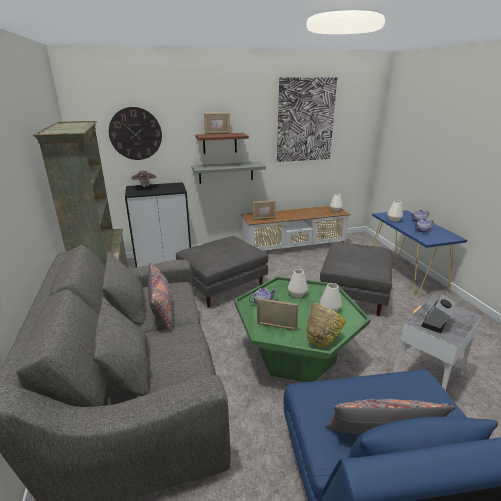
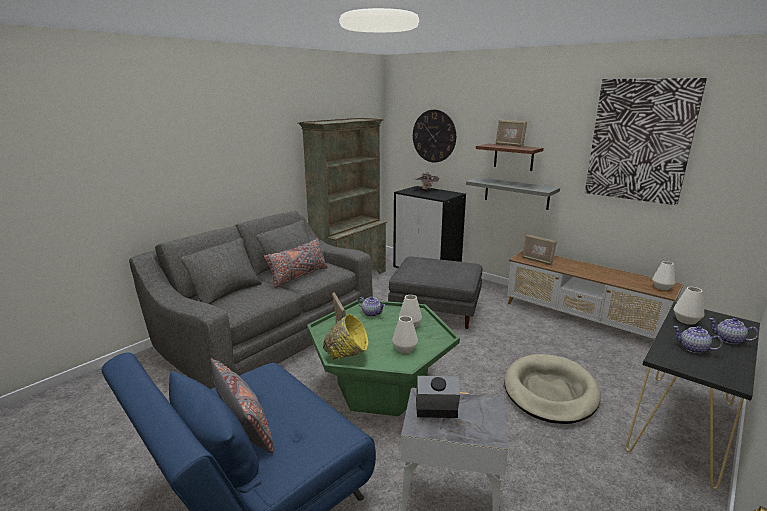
camera: 55 degrees right, 5 degrees down
grey ottoman [320,242,392,316] -> beige dog bed [504,354,601,424]
blue console table [372,210,467,299] -> black console table [626,302,760,489]

